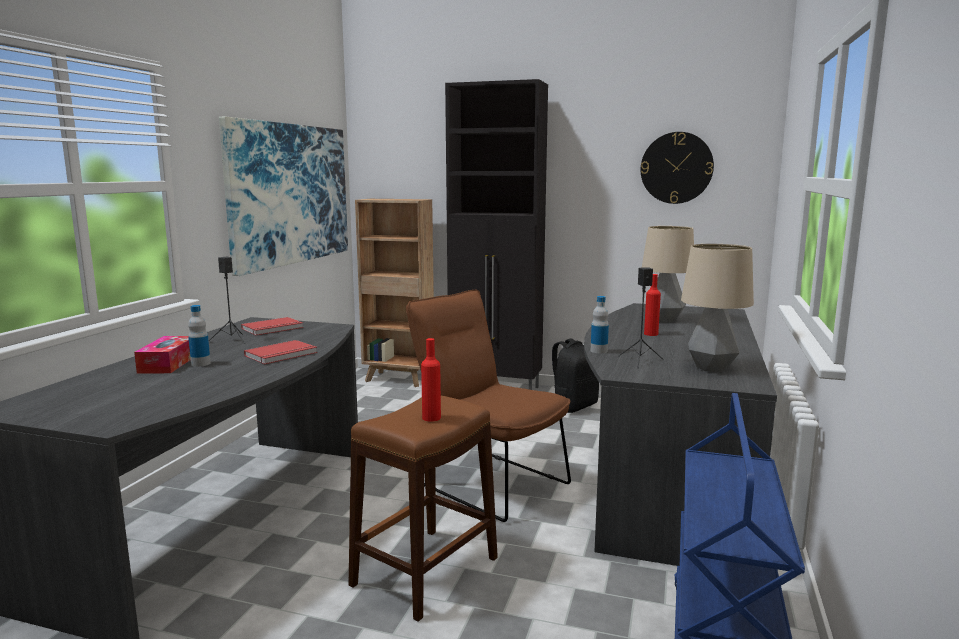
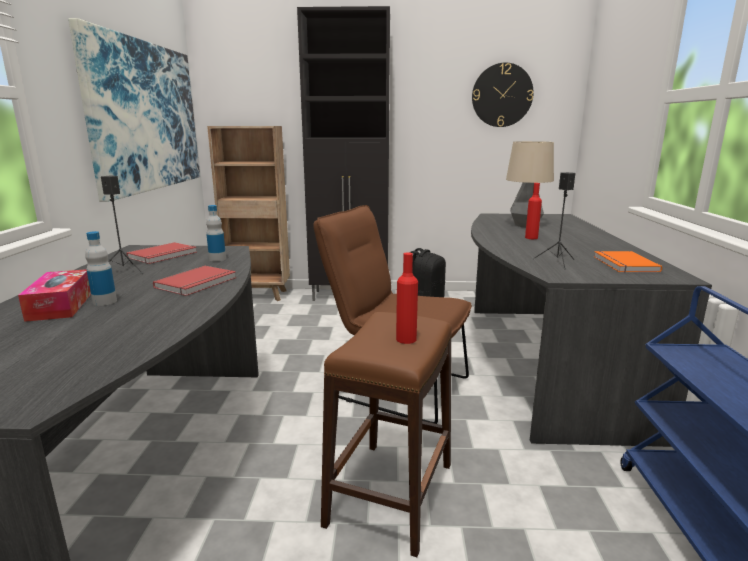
camera: 15 degrees left, 5 degrees up
bottle [591,296,609,353] -> bottle moved to [206,205,226,261]
table lamp [681,244,754,372] -> orange book [594,251,662,273]

